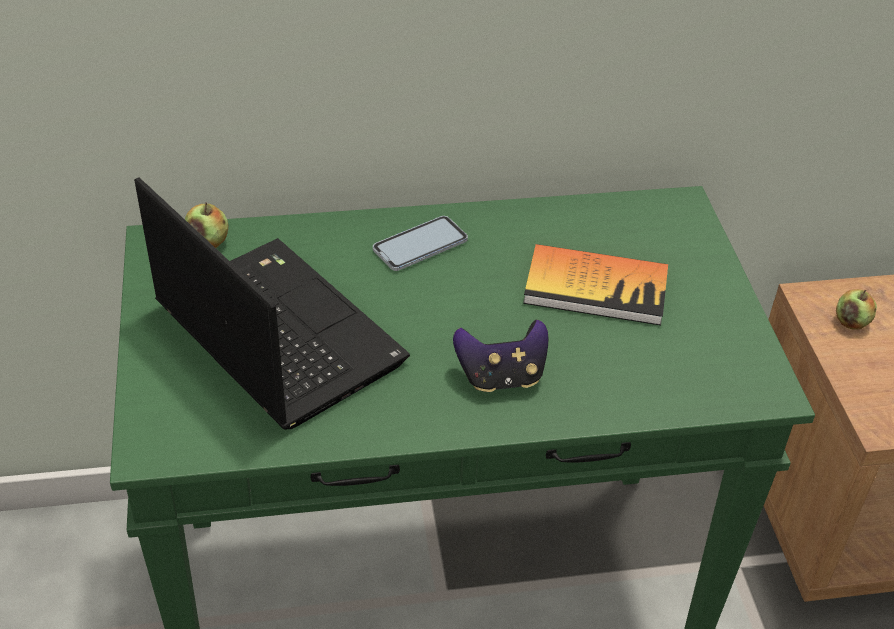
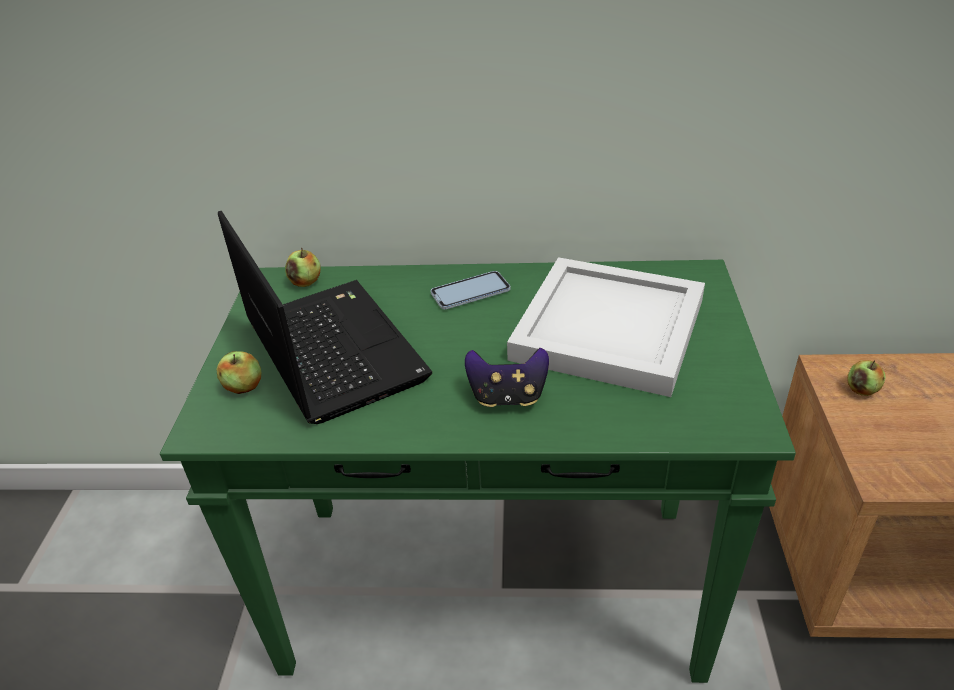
camera: 15 degrees right, 5 degrees down
book [523,244,668,325] -> white tray [507,257,705,397]
none -> apple [216,351,261,394]

